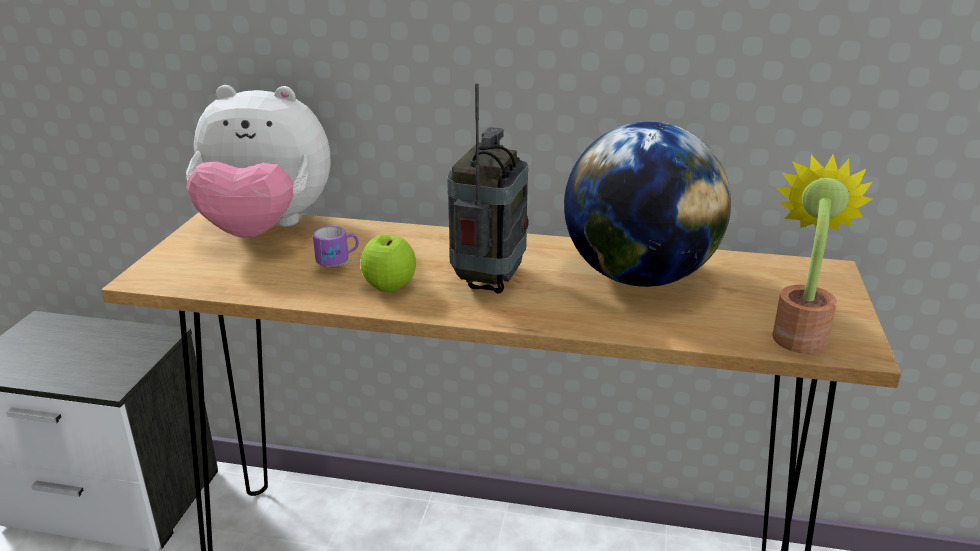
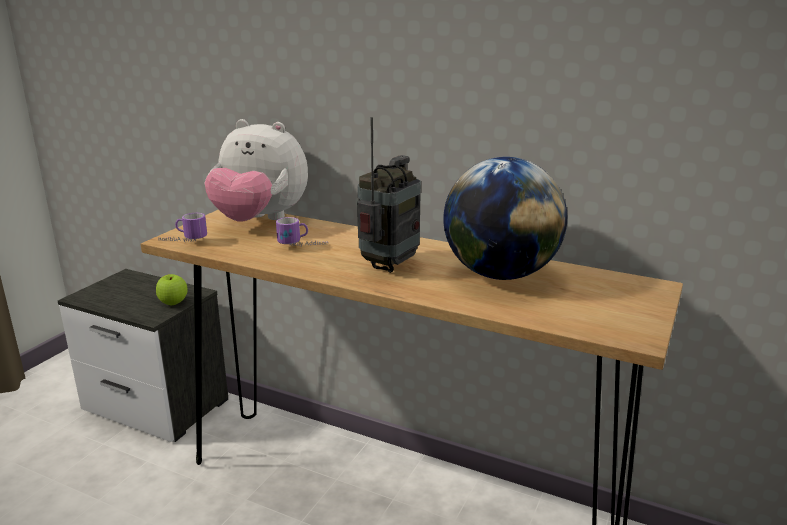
camera: 15 degrees right, 5 degrees down
apple [360,234,416,292] -> apple moved to [156,274,188,305]
potted plant [772,154,873,354] -> none
none -> mug [158,213,207,242]

